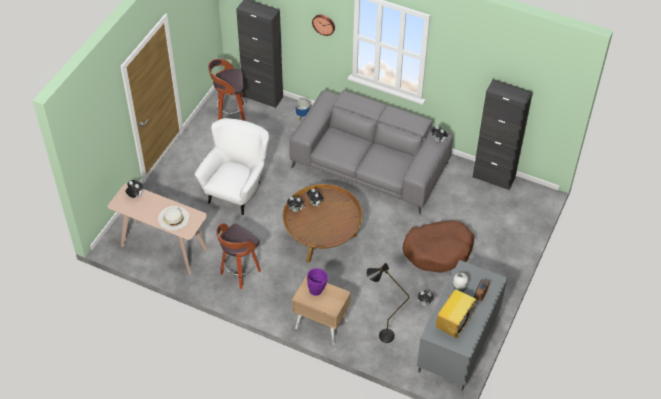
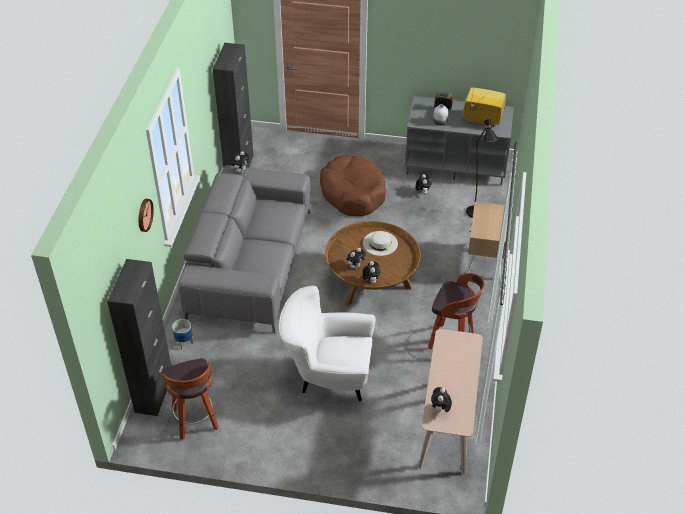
camera: 105 degrees left, 5 degrees down
white hat [158,206,189,231] -> white hat moved to [363,231,398,256]
purple vase [307,268,328,296] -> none

